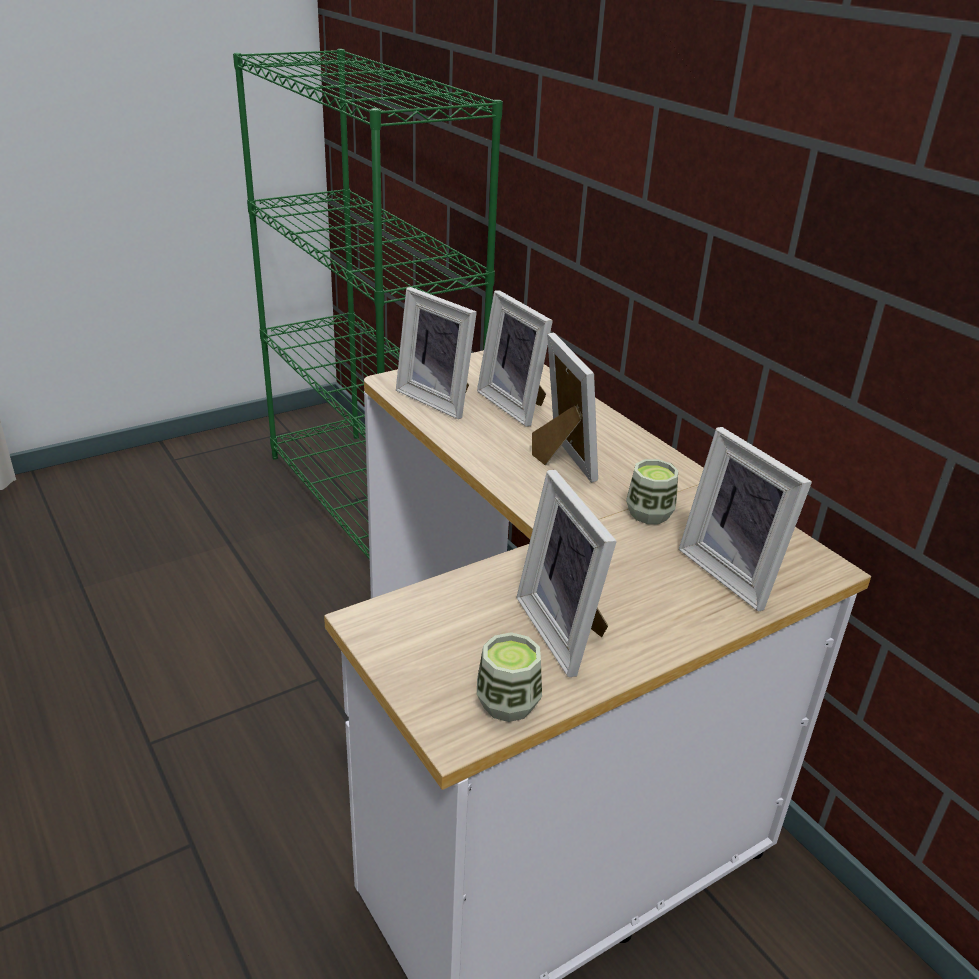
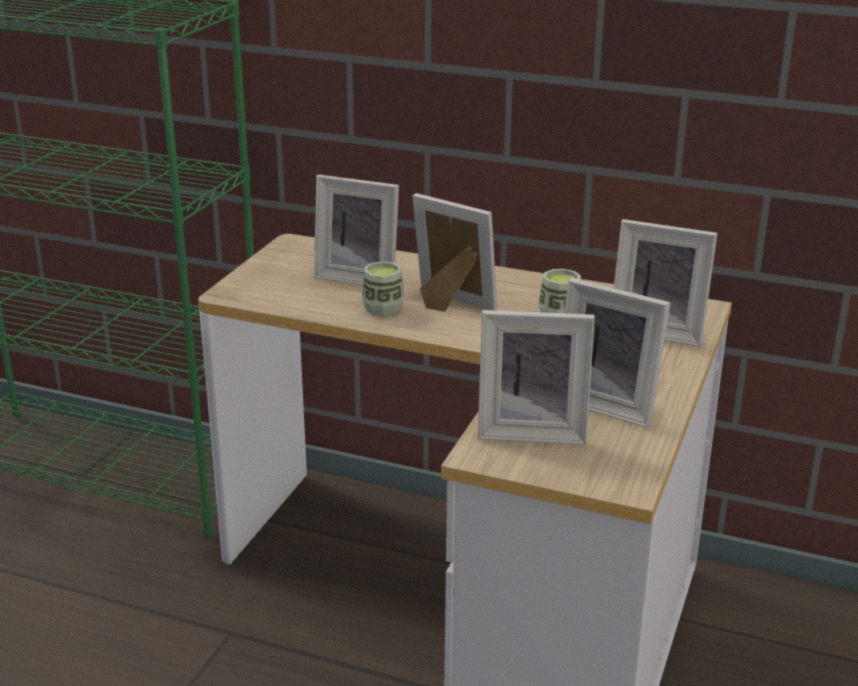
camera: 35 degrees left, 5 degrees down
picture frame [396,287,477,419] -> picture frame moved to [478,310,595,445]
cup [477,632,542,722] -> cup moved to [362,261,404,316]

